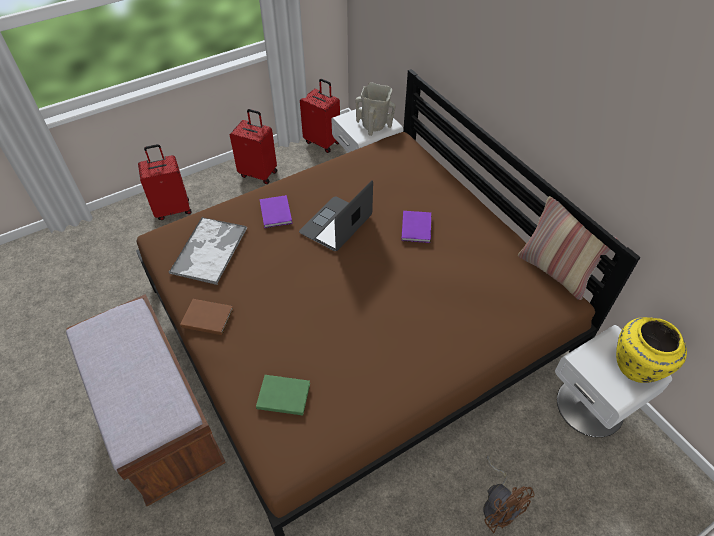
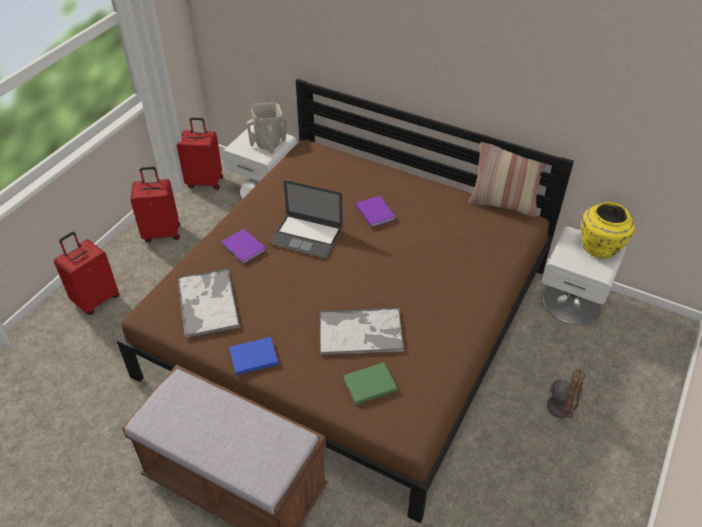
camera: 30 degrees left, 5 degrees down
brown book [180,299,233,335] -> blue book [229,337,279,375]
laptop [299,181,373,251] -> laptop turned 75 degrees counterclockwise [269,180,343,258]
none -> tray [319,307,404,355]

